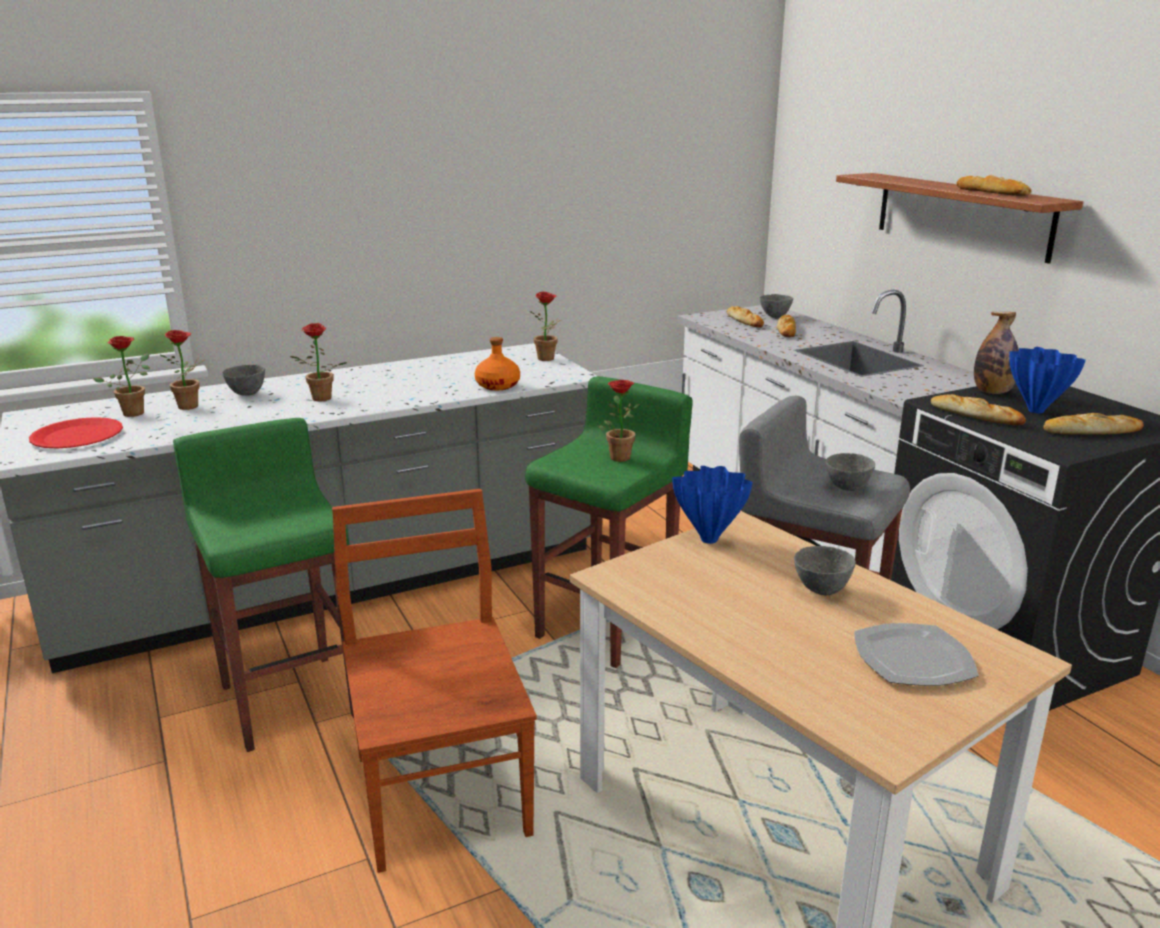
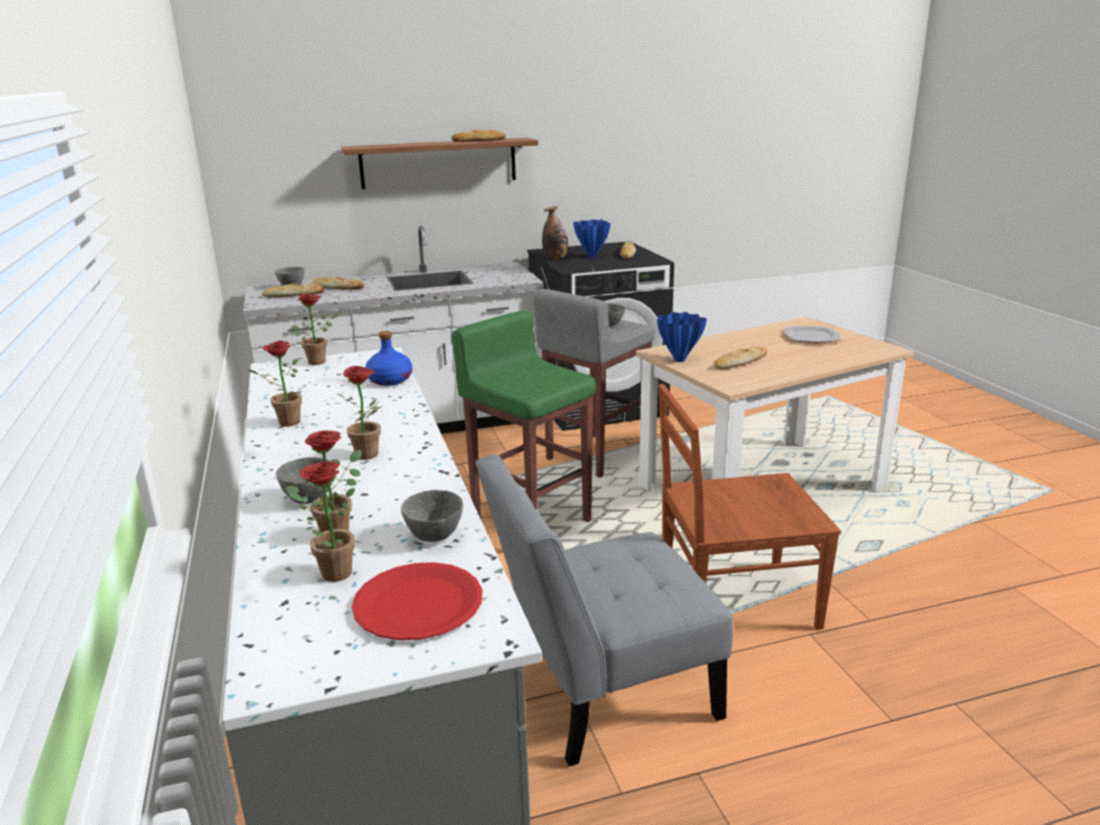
camera: 80 degrees left, 0 degrees up
green stool [173,418,354,752] -> grey chair [475,454,733,766]
orange bottle [475,337,520,390] -> blue bottle [365,331,412,386]
potted plant [599,380,639,462] -> potted plant moved to [247,340,302,426]
grey bowl [794,546,856,595] -> grey bowl moved to [401,490,463,542]
bread [931,394,1026,425] -> bread moved to [714,346,767,369]

